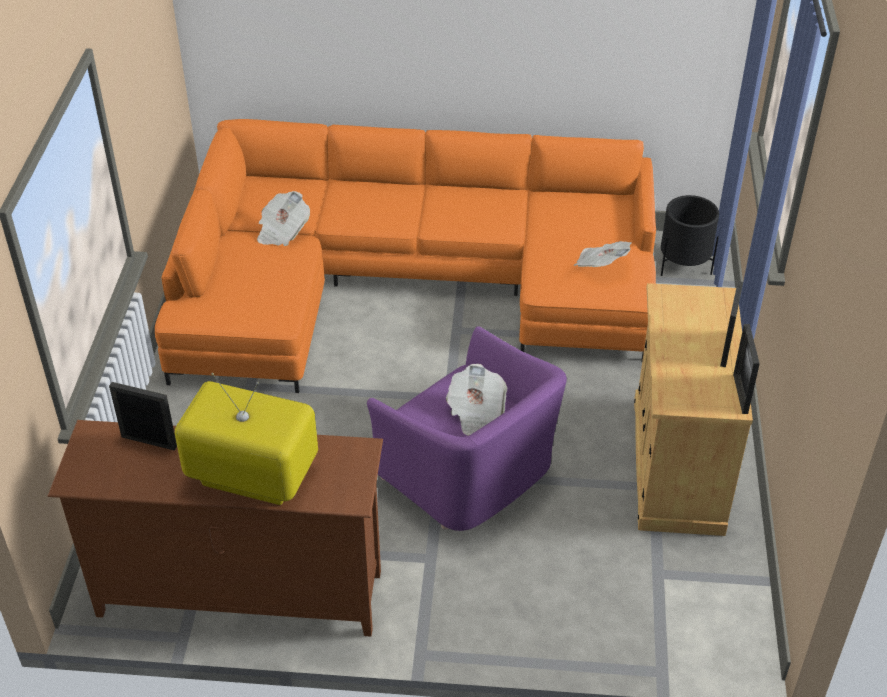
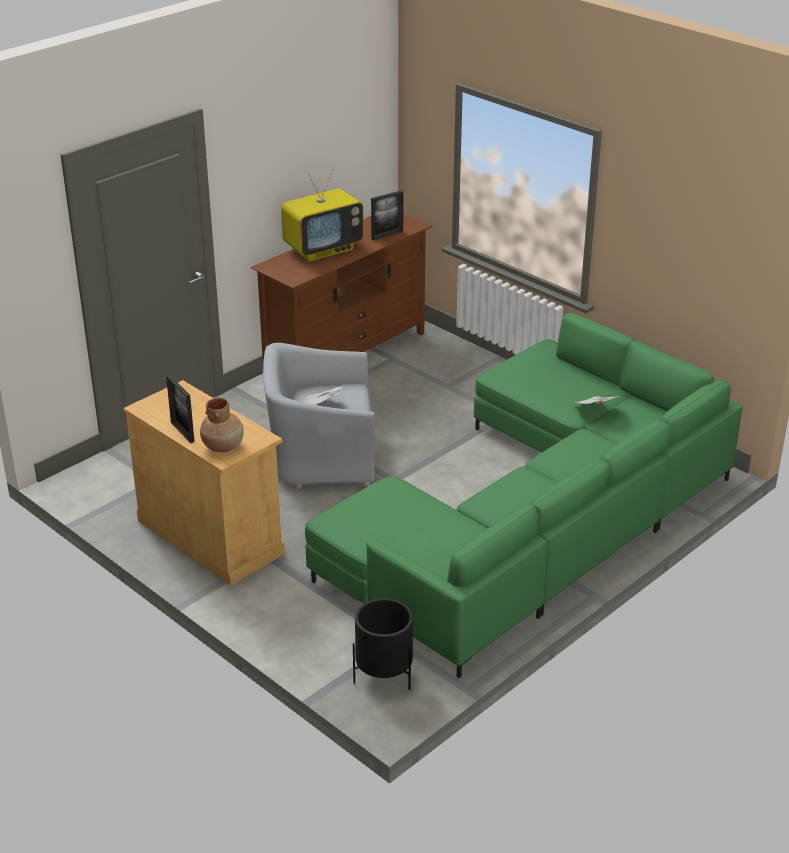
camera: 130 degrees right, 10 degrees down
orange sofa [155,119,656,393] -> green sofa [305,313,743,678]
purple armchair [367,326,567,531] -> grey armchair [263,343,375,489]
newspaper [574,241,632,267] -> none
picture frame [733,324,760,414] -> none
none -> brown vase [200,398,244,452]

